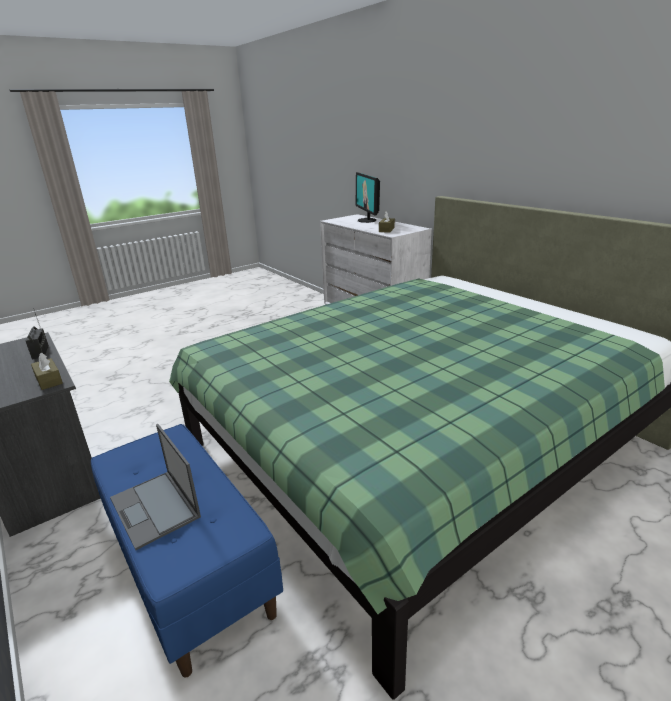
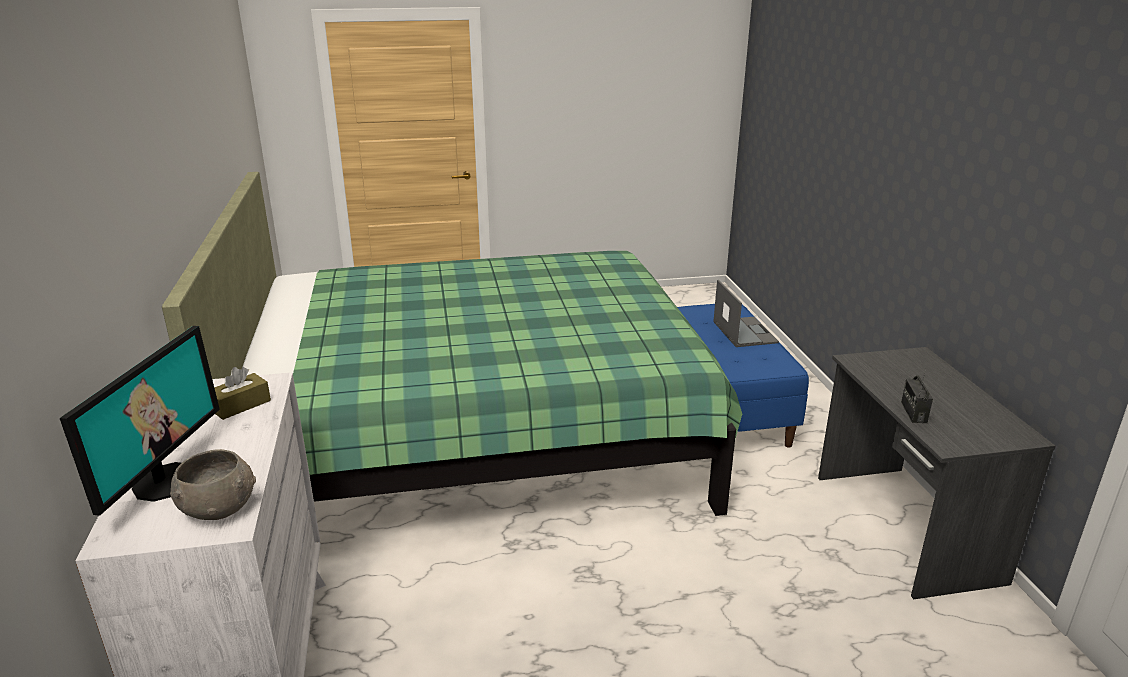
camera: 155 degrees left, 0 degrees up
brown tissue box [31,353,63,390] -> none
none -> grey bowl [170,449,256,520]

